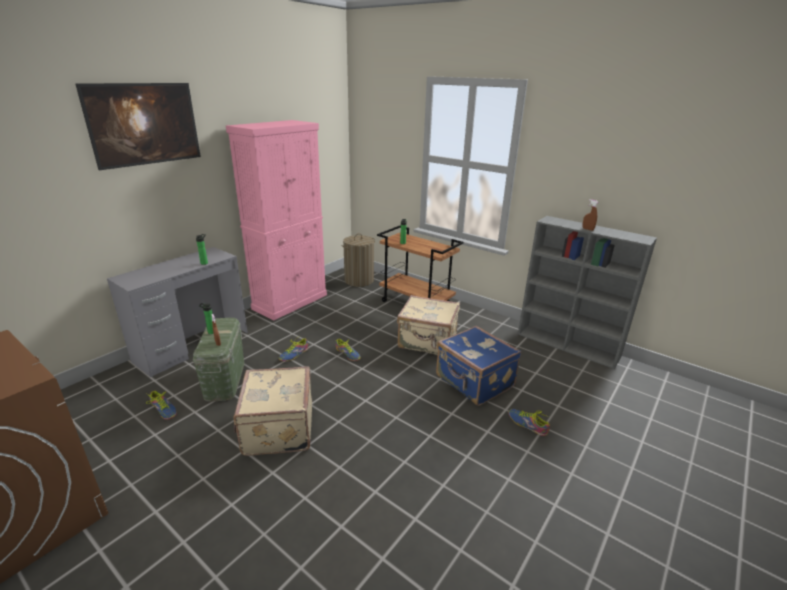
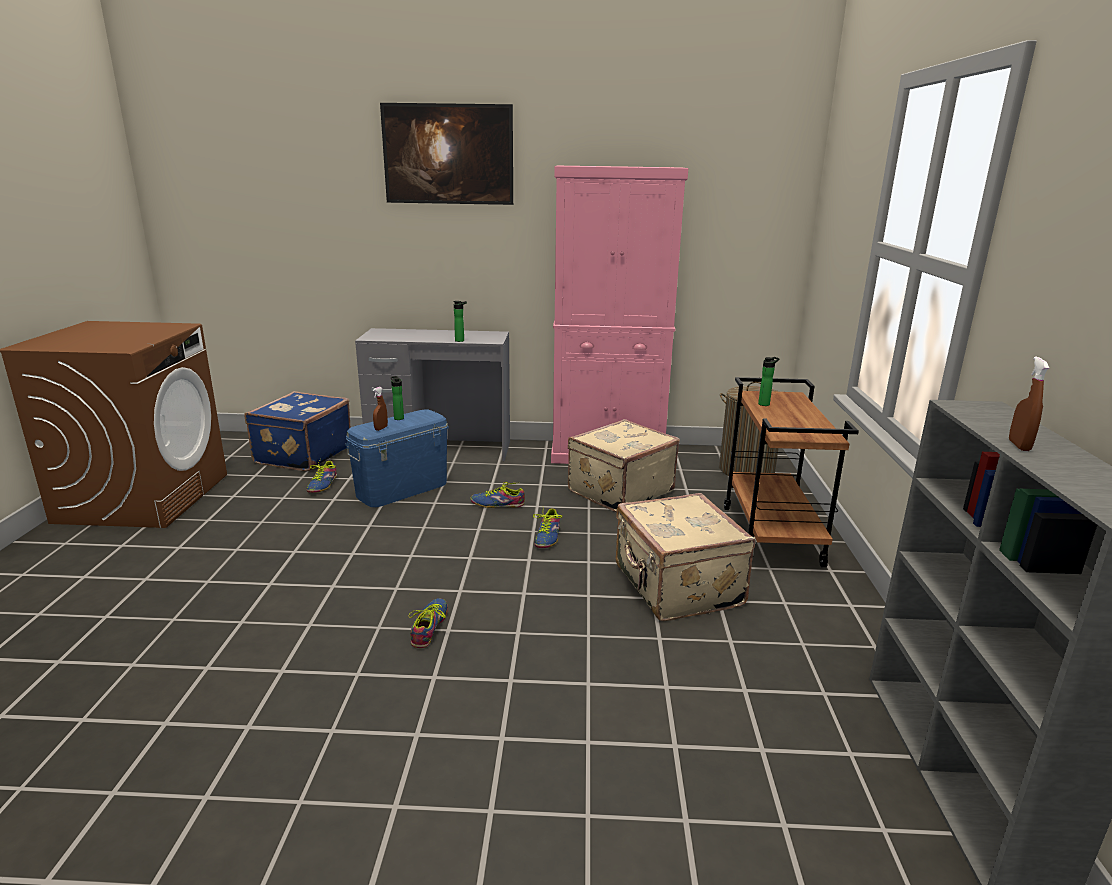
camera: 55 degrees right, 5 degrees down
green storage box [193,318,244,402] -> blue storage box [345,409,449,507]
beige suitcase [234,366,312,456] -> beige suitcase moved to [568,419,680,512]
blue suitcase [436,326,521,406] -> blue suitcase moved to [244,391,351,471]
shoe [509,409,550,436] -> shoe moved to [408,598,448,648]

